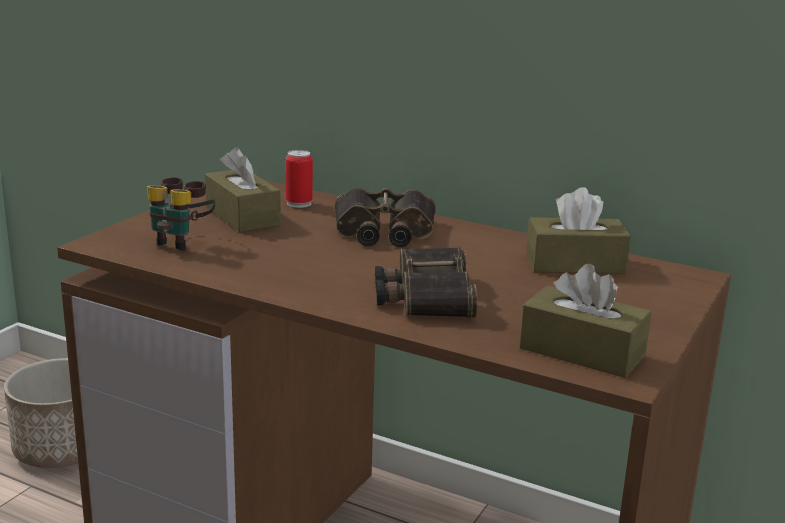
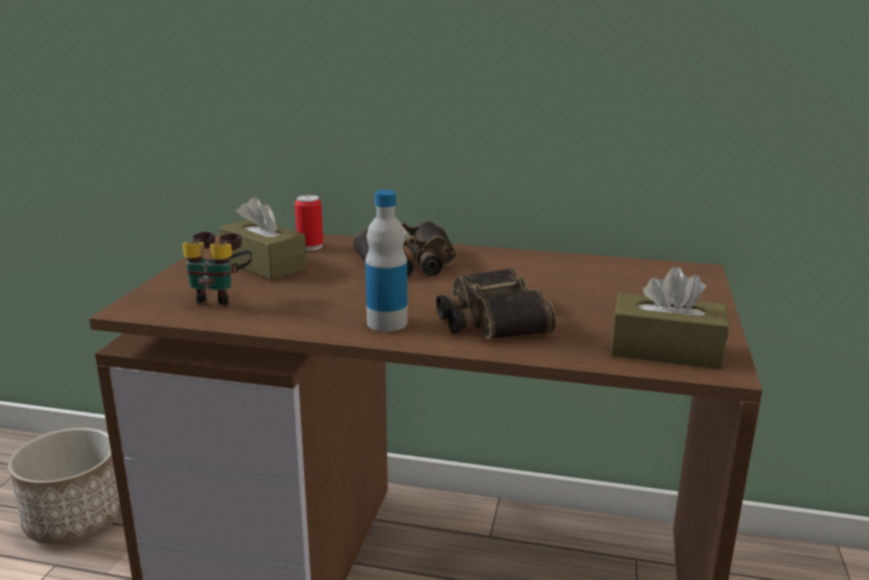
camera: 15 degrees left, 0 degrees up
brown tissue box [526,187,631,274] -> none
none -> bottle [365,190,408,332]

